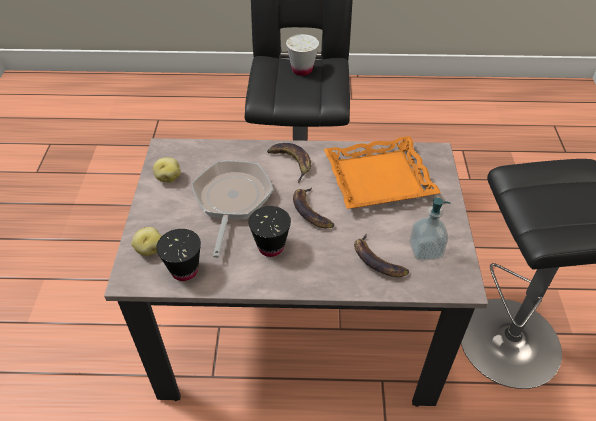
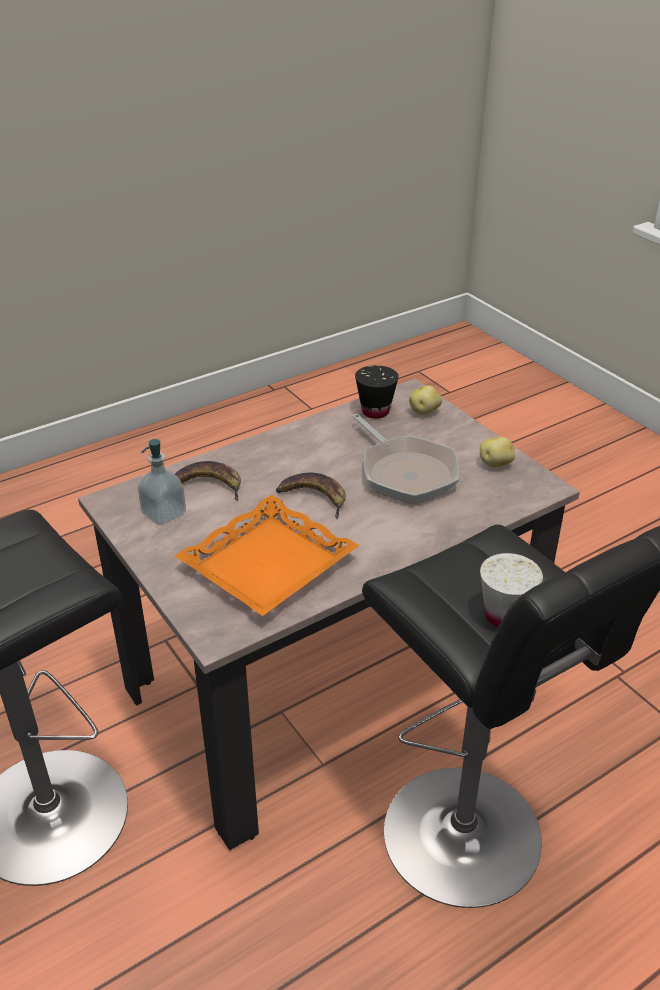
camera: 145 degrees right, 10 degrees down
black cup [249,206,291,257] -> none
banana [267,143,311,183] -> none

